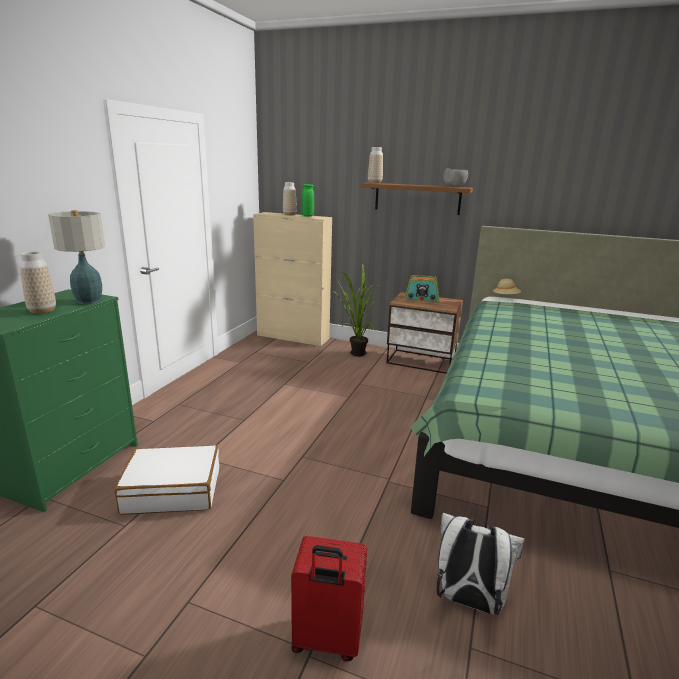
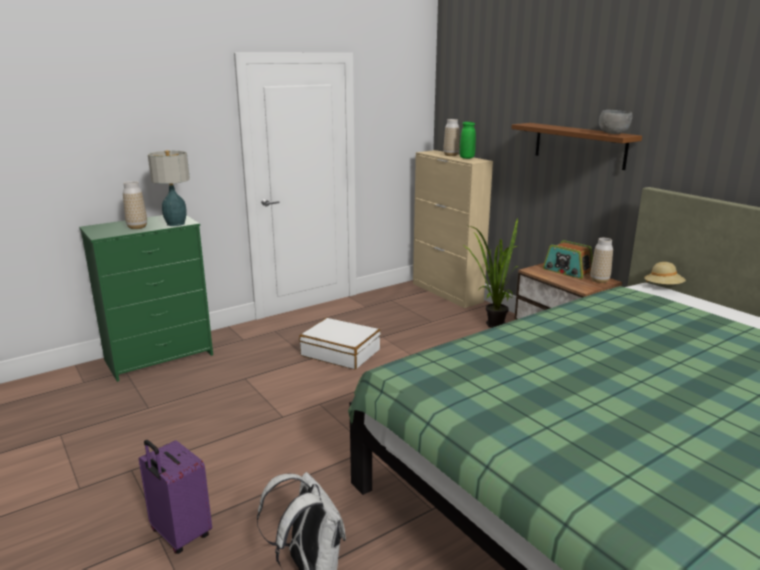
camera: 35 degrees right, 0 degrees up
white suitcase [114,445,219,515] -> white suitcase moved to [299,318,381,369]
red suitcase [291,536,367,662] -> purple suitcase [139,440,212,554]
vase [368,147,383,183] -> vase moved to [590,238,613,283]

